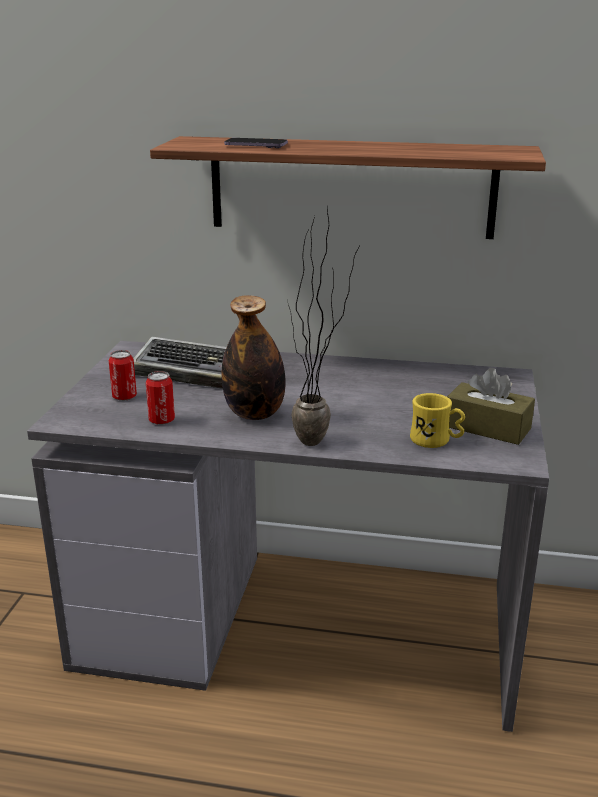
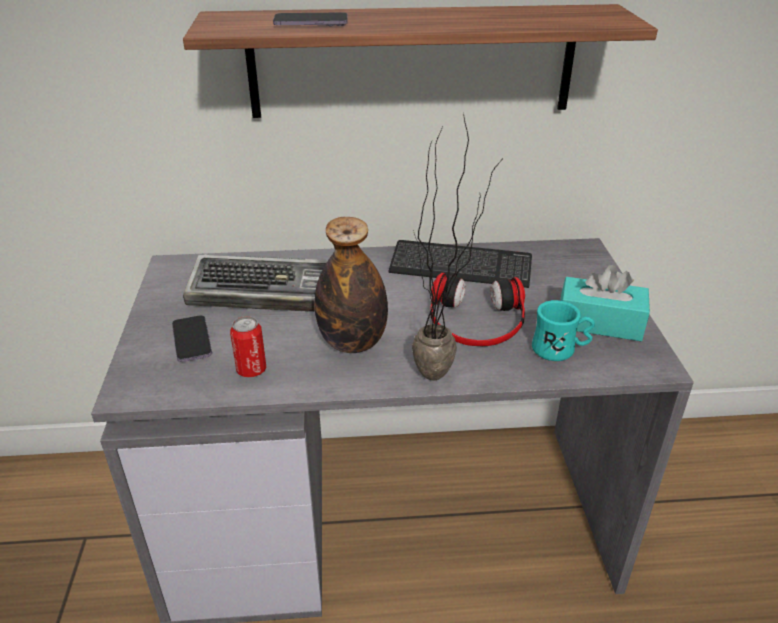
camera: 15 degrees left, 10 degrees up
can [109,350,137,401] -> phone [172,315,212,362]
yellow mug [410,393,465,448] -> turquoise mug [532,300,595,361]
brown tissue box [447,368,535,445] -> turquoise tissue box [560,265,650,341]
none -> keyboard [388,240,532,288]
none -> headphones [430,273,525,346]

